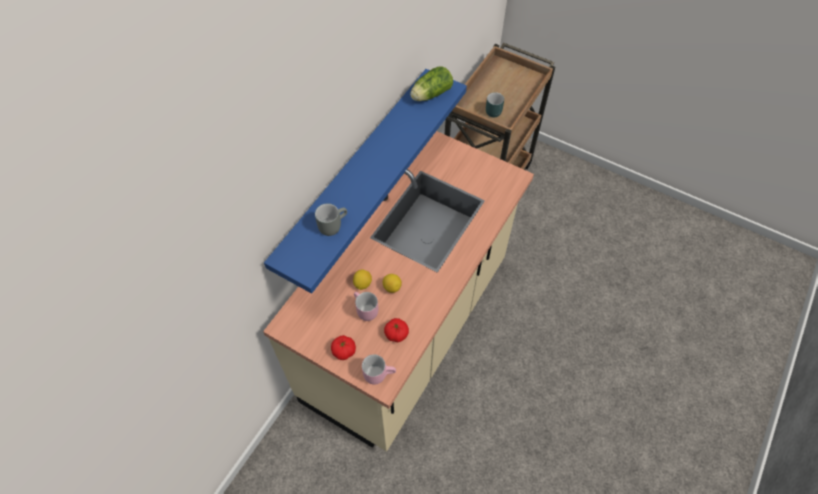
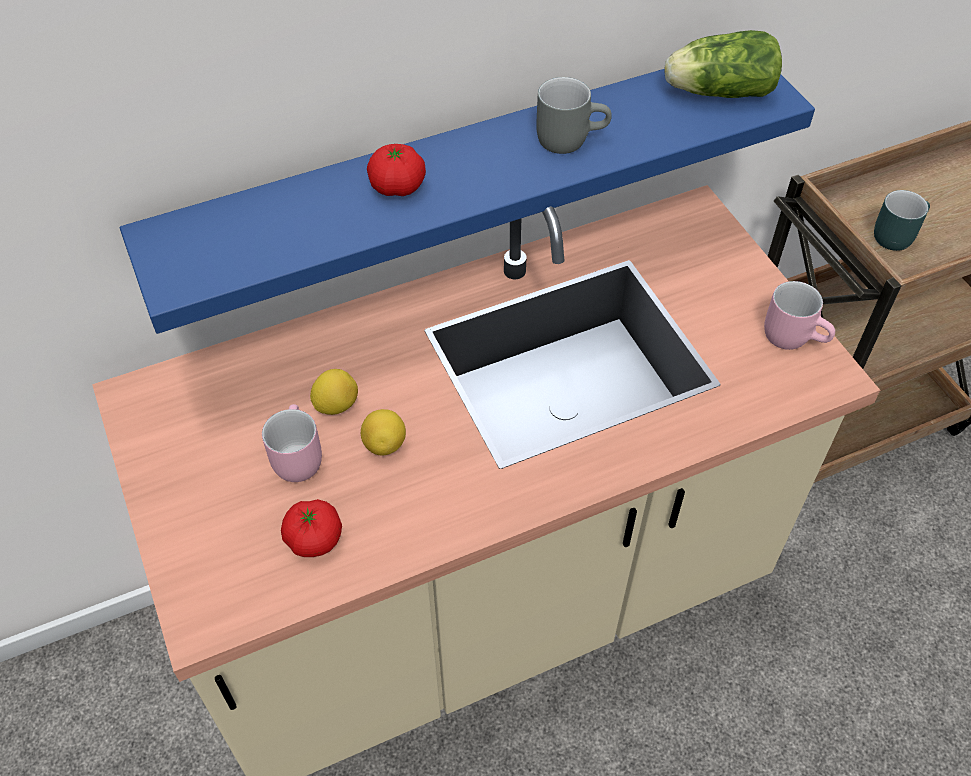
camera: 35 degrees right, 5 degrees down
grey mug [315,204,347,236] -> grey mug moved to [536,77,612,154]
tomato [331,335,356,360] -> tomato moved to [367,144,426,196]
pink mug [362,354,396,385] -> pink mug moved to [764,281,835,350]

